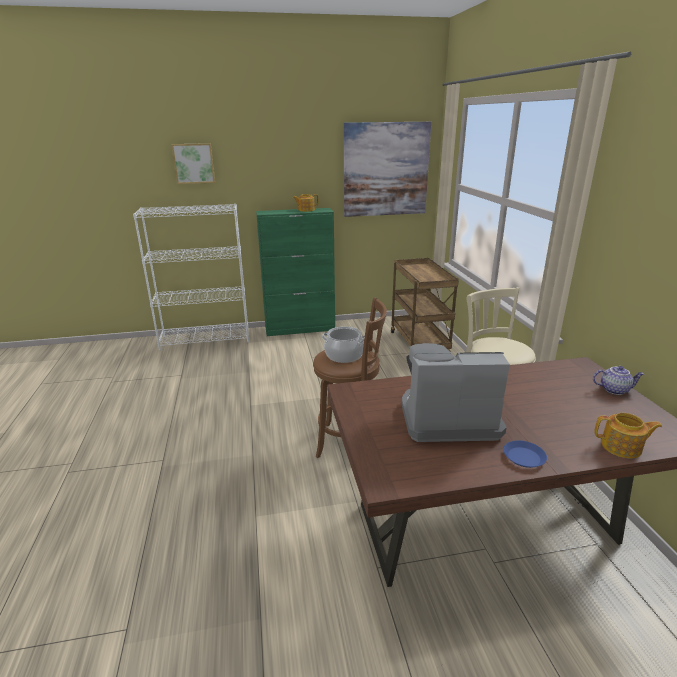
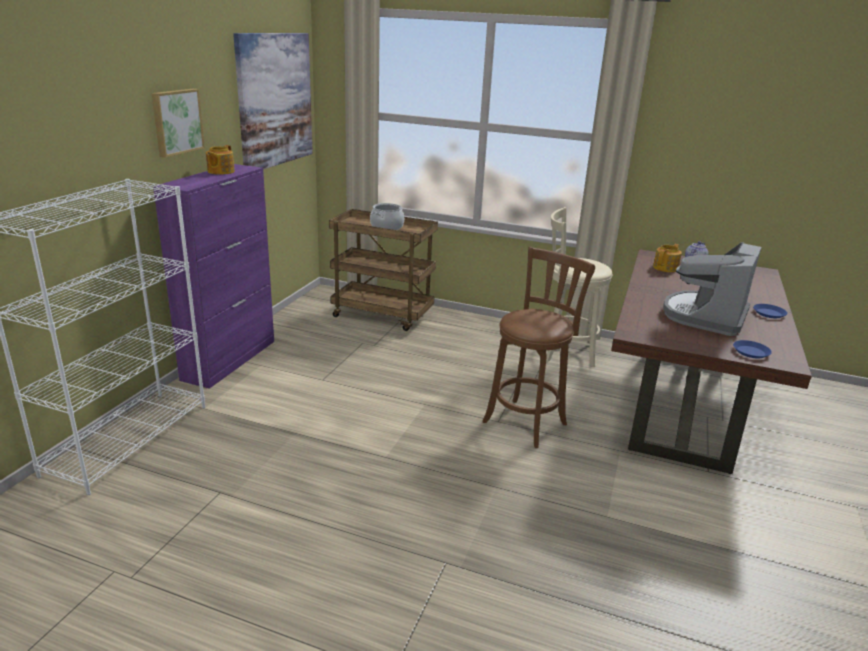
camera: 60 degrees left, 0 degrees up
picture [172,143,215,184] -> picture moved to [152,89,205,158]
green cabinet [256,208,335,336] -> purple cabinet [153,164,274,389]
cooking pot [322,326,365,363] -> cooking pot moved to [370,203,404,230]
teapot [594,413,662,458] -> teapot moved to [653,244,682,272]
none -> blue plate [733,340,772,359]

